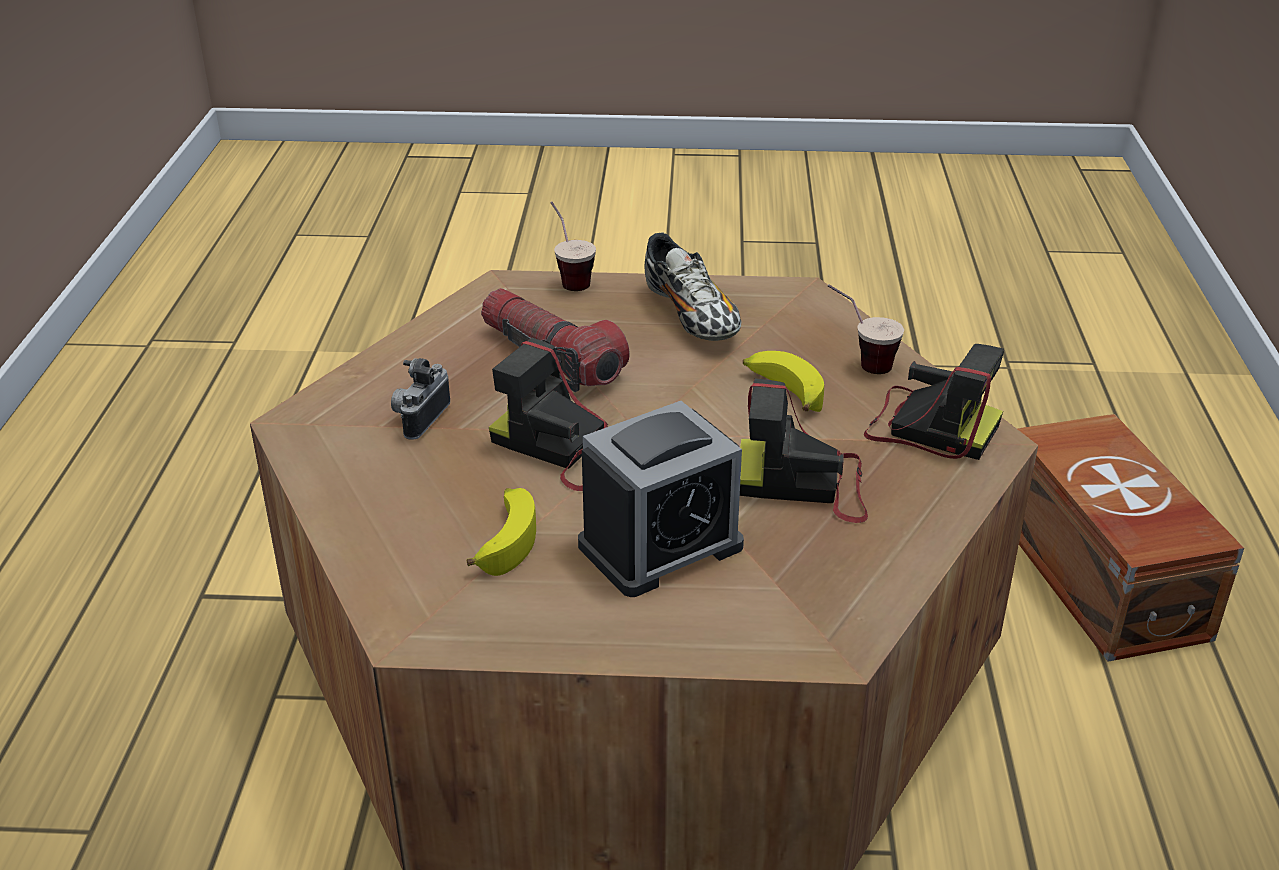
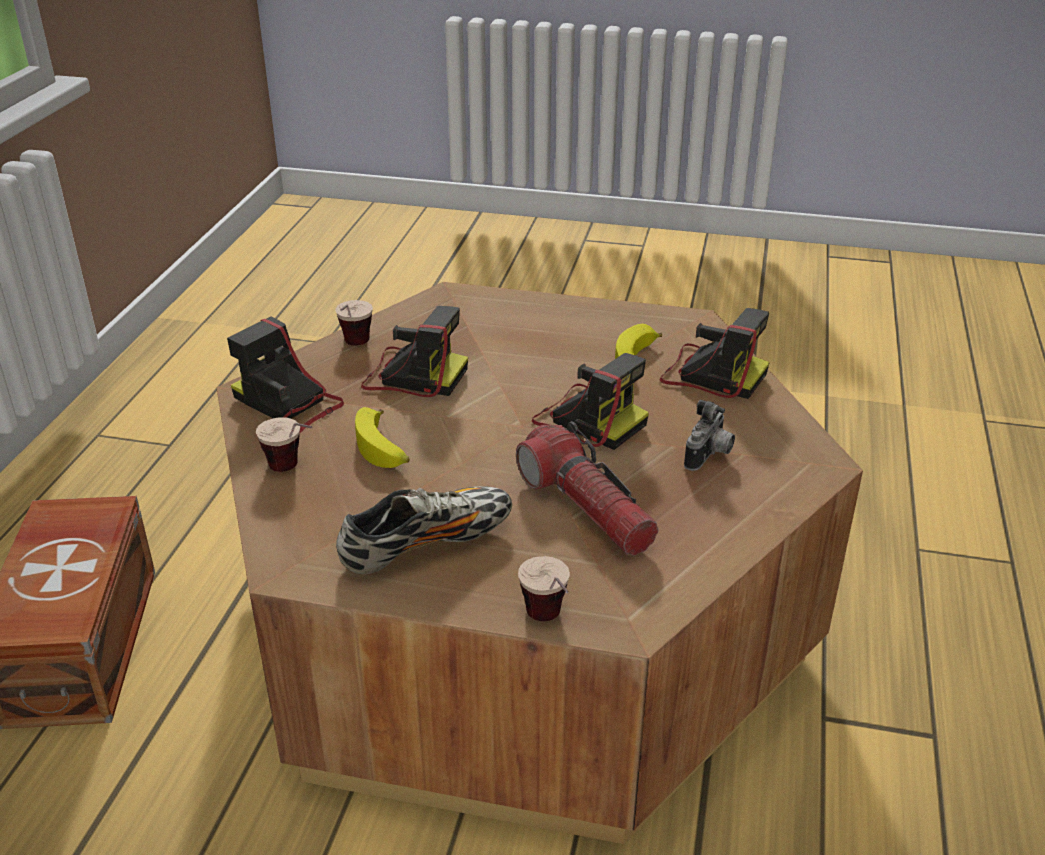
camera: 170 degrees left, 0 degrees up
alarm clock [578,401,744,597] -> none
shoe [645,233,741,341] -> shoe turned 75 degrees clockwise [336,486,512,574]
none -> cup [335,300,373,346]
none -> camera [659,308,770,399]

